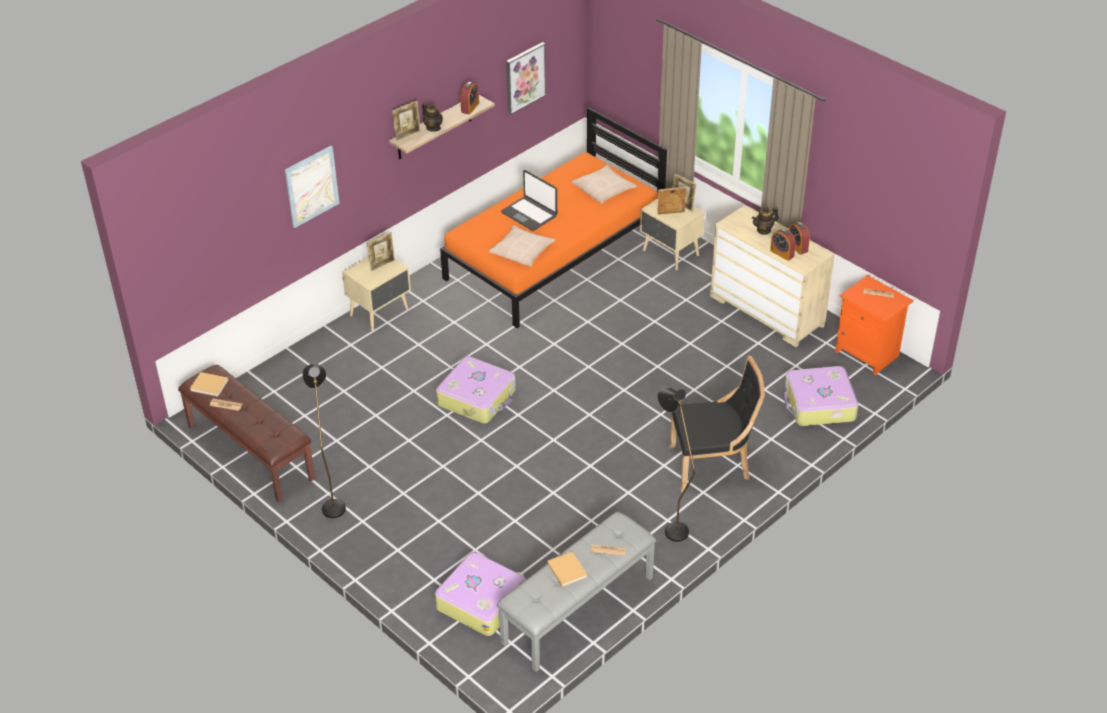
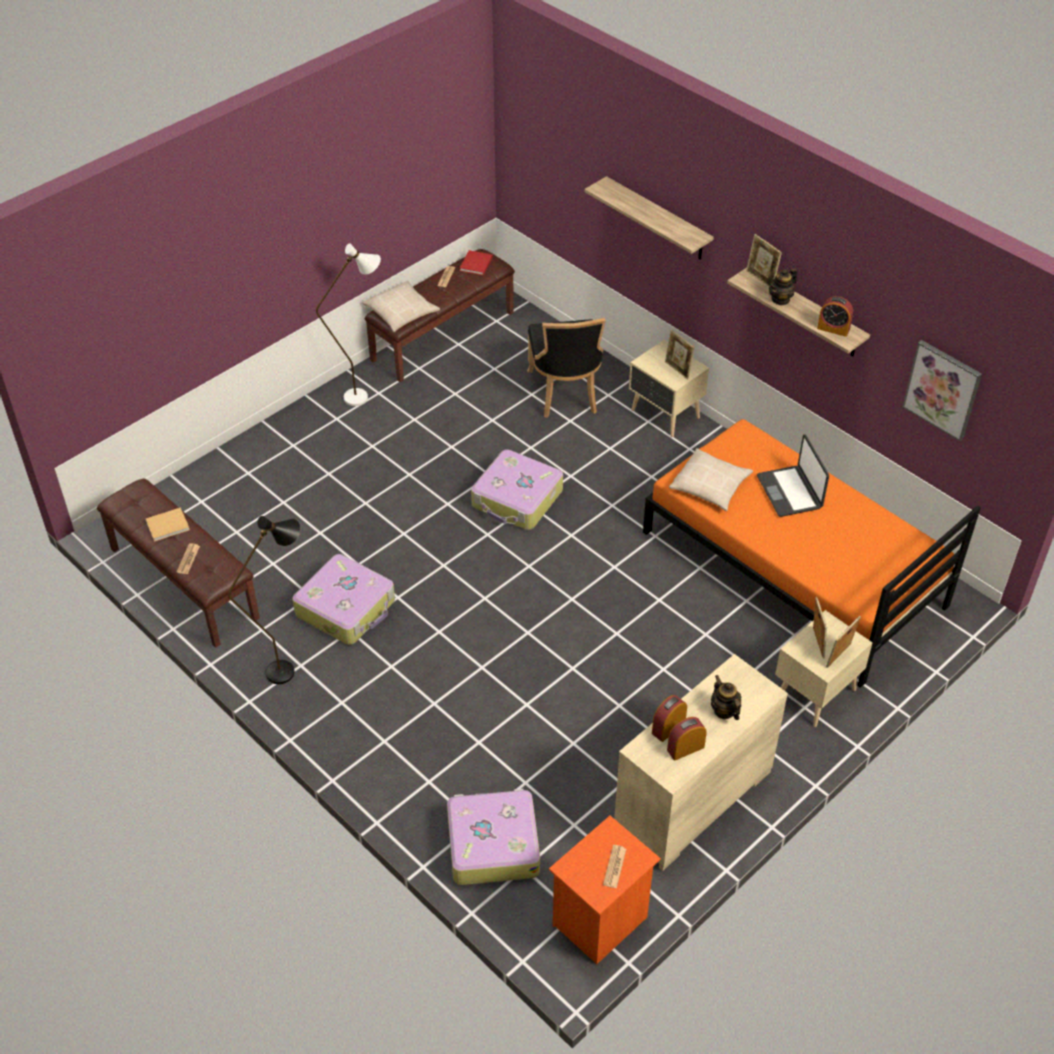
camera: 90 degrees right, 5 degrees up
beige book [190,372,228,397] -> red book [460,250,493,275]
picture [285,146,340,228] -> shelf [585,176,714,260]
black floor lamp [302,364,346,518] -> white floor lamp [316,243,381,406]
suitcase [435,552,526,636] -> suitcase moved to [292,554,395,645]
grey bench [497,512,656,672] -> brown bench [97,478,260,648]
laptop [501,170,557,231] -> laptop turned 60 degrees counterclockwise [757,434,829,517]
beige pillow [571,165,637,204] -> beige pillow moved to [362,281,440,332]
black chair [669,356,765,492] -> black chair moved to [527,318,606,418]

